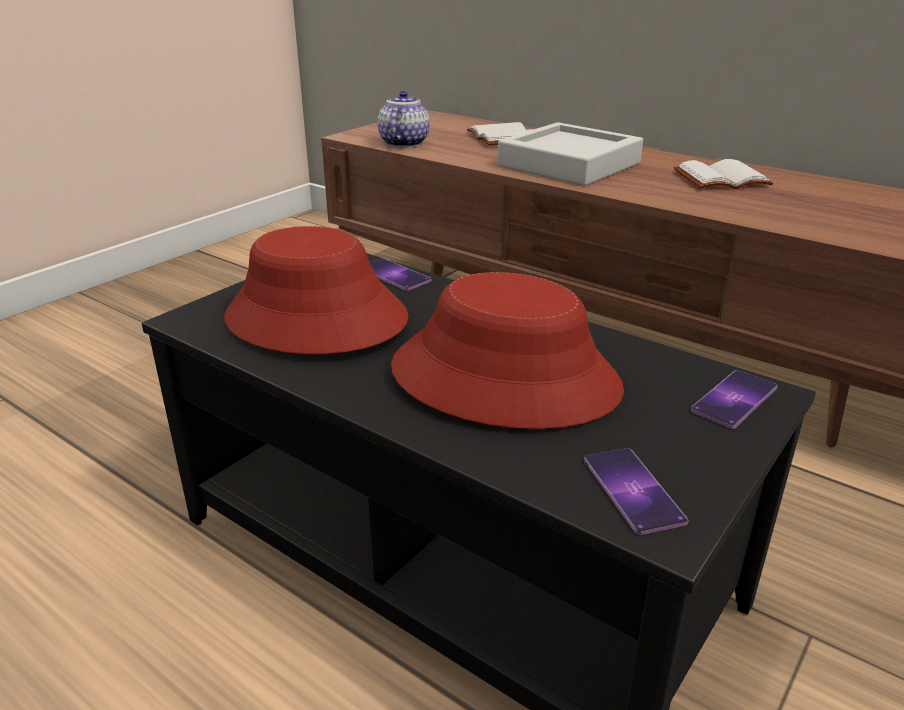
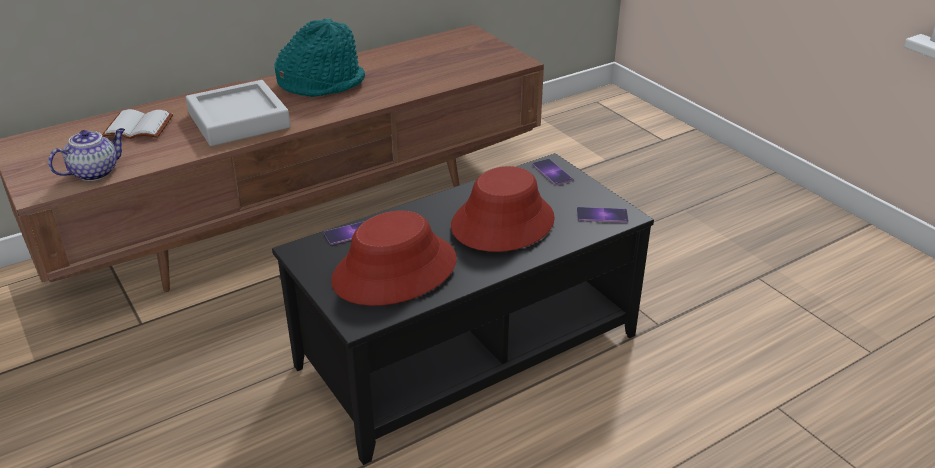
camera: 70 degrees left, 5 degrees up
teapot [377,91,430,147] -> teapot turned 105 degrees clockwise [48,128,125,181]
white book [674,159,773,189] -> turquoise hat [274,19,365,97]

